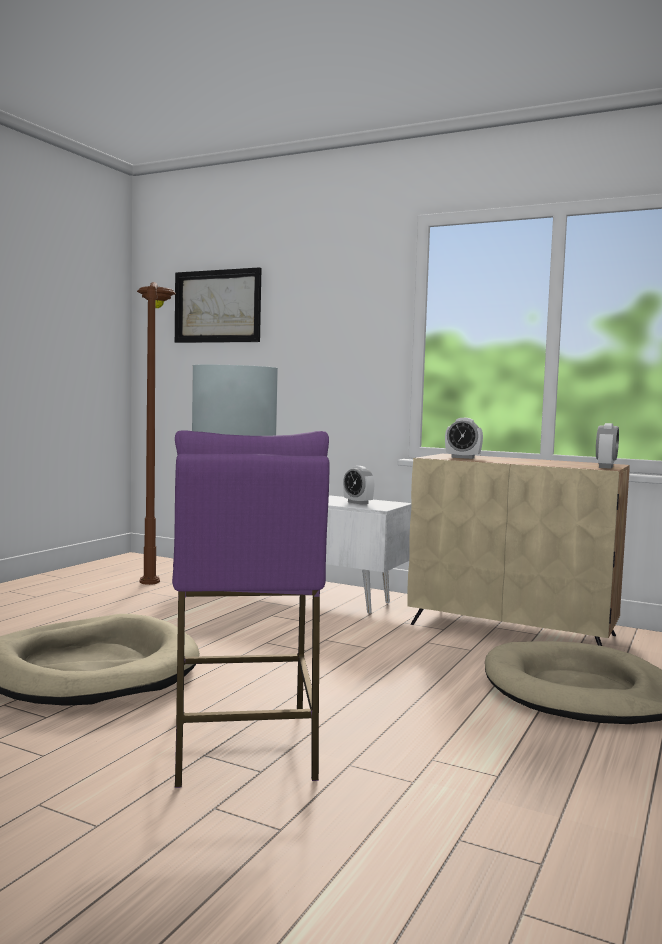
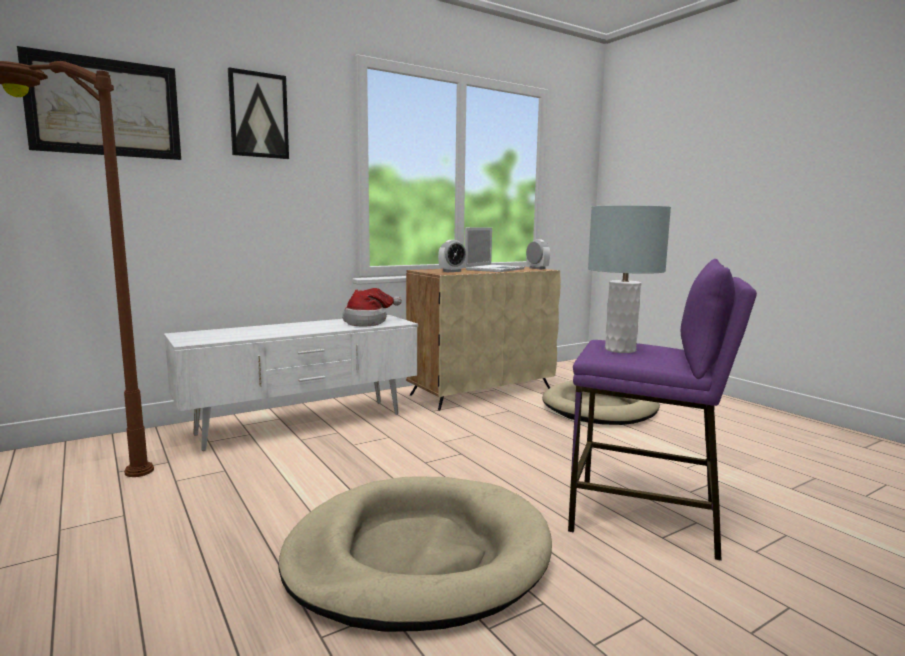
camera: 60 degrees left, 5 degrees up
alarm clock [343,466,374,505] -> hat [342,288,402,327]
none -> picture [228,67,289,159]
none -> laptop [464,227,524,272]

